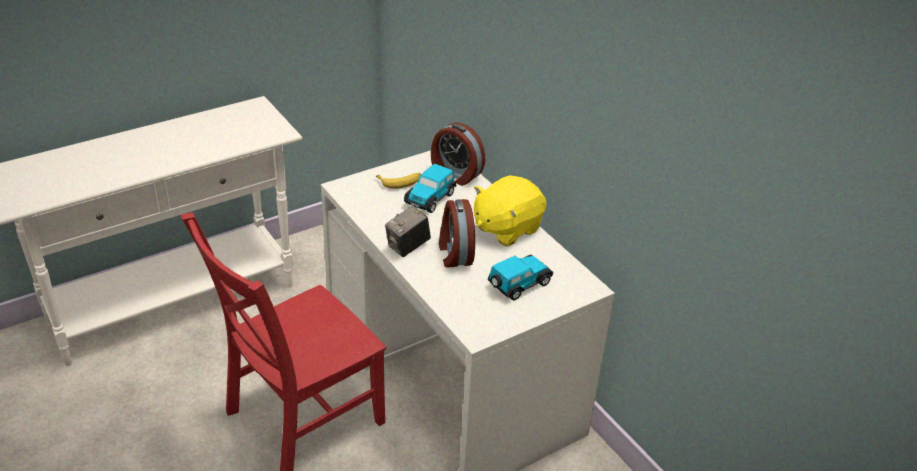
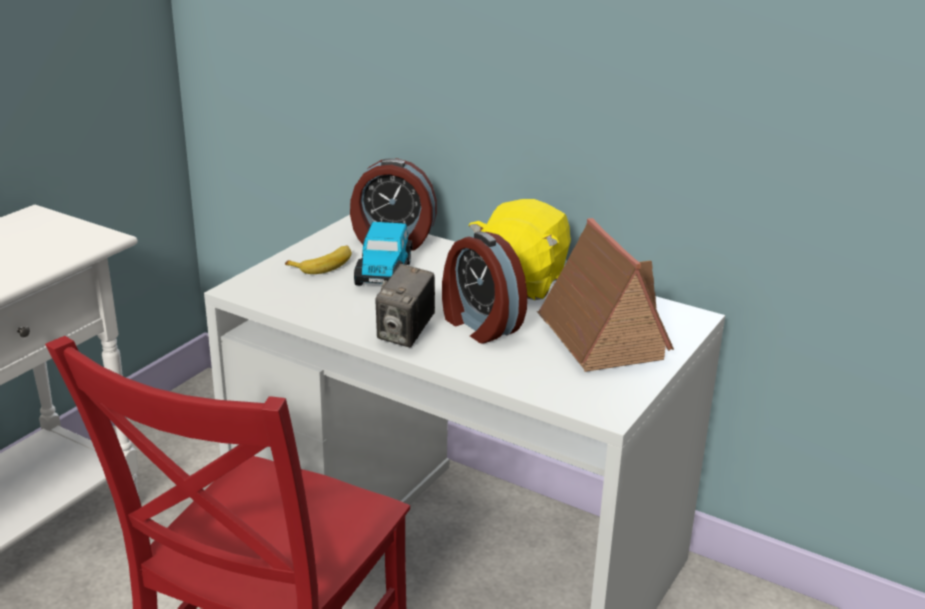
camera: 25 degrees left, 10 degrees down
toy car [487,255,553,300] -> toy house [537,218,674,372]

